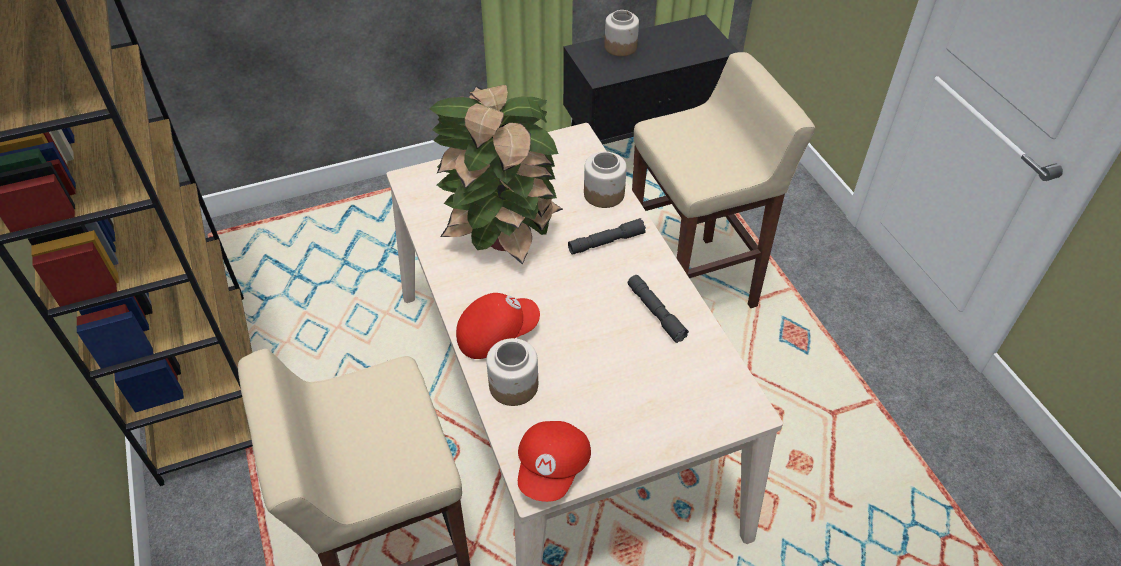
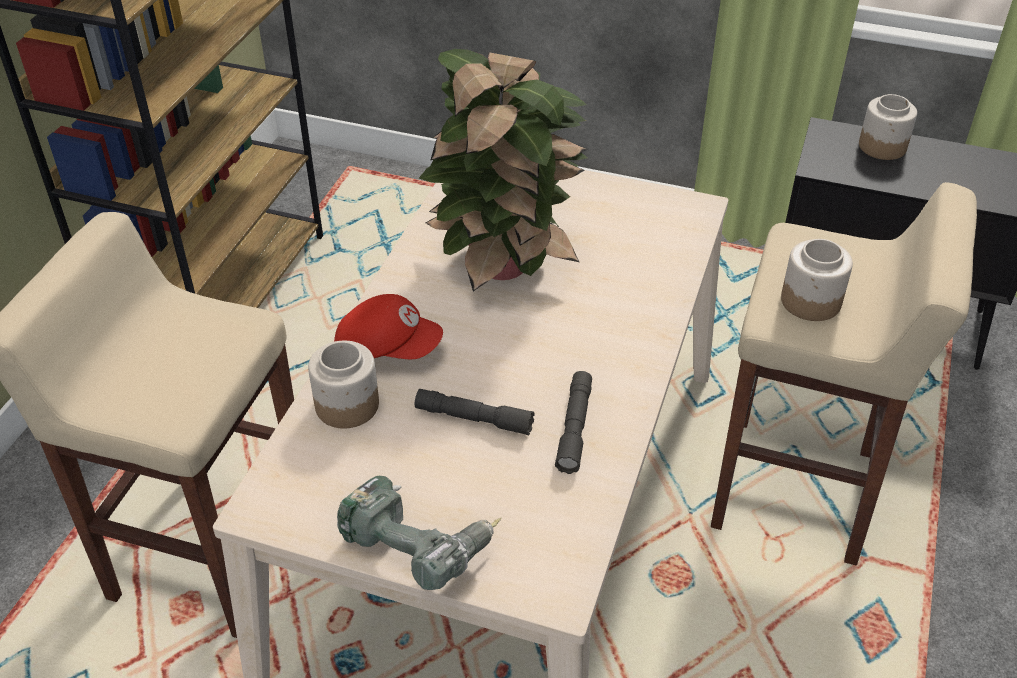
camera: 40 degrees right, 5 degrees down
red cap [518,421,591,502] -> none
grey flashlight [568,218,646,255] -> grey flashlight moved to [415,389,535,435]
jar [584,152,627,208] -> jar moved to [781,239,853,321]
none -> power drill [337,476,502,590]

